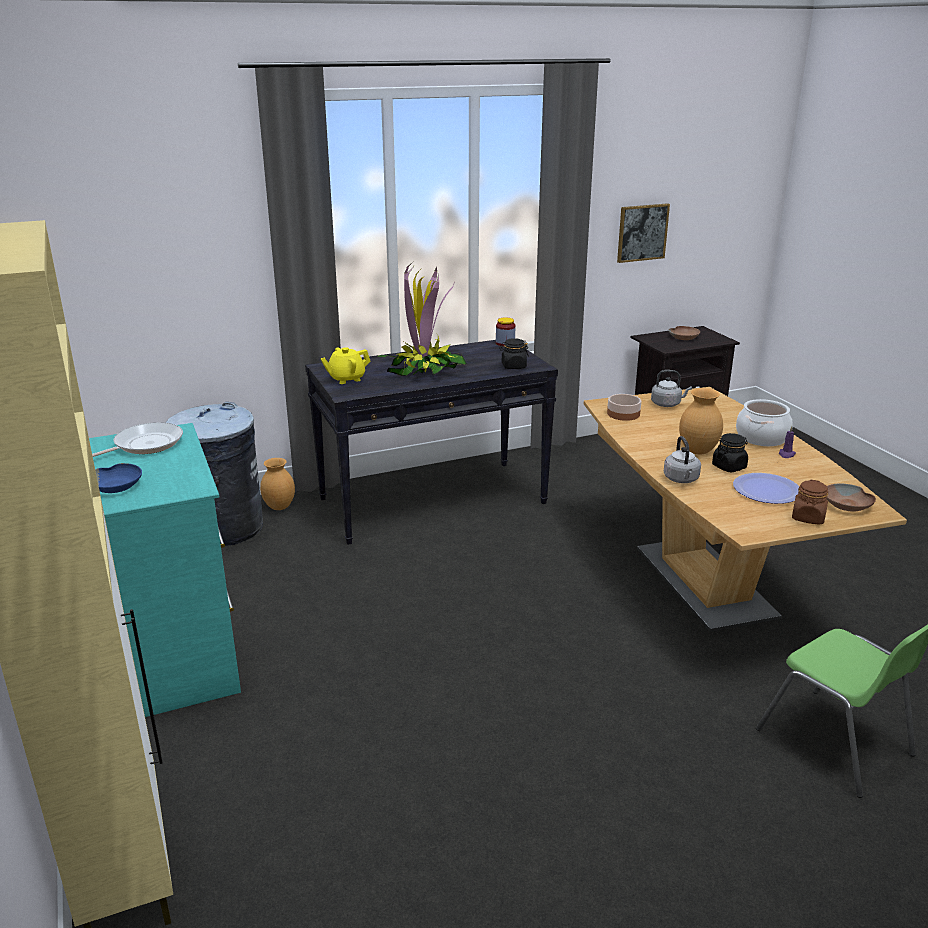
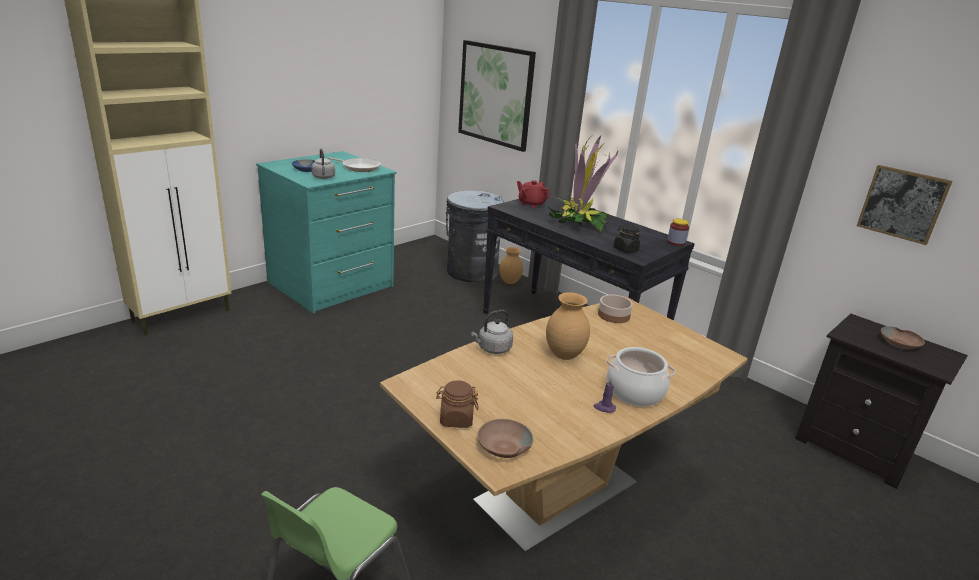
camera: 65 degrees right, 0 degrees up
yellow teapot [321,347,371,384] -> red teapot [517,180,550,208]
grey kettle [651,370,692,407] -> grey kettle moved to [311,149,335,179]
black jar [712,433,748,472] -> none
plate [733,473,799,504] -> none
none -> picture [458,40,536,152]

